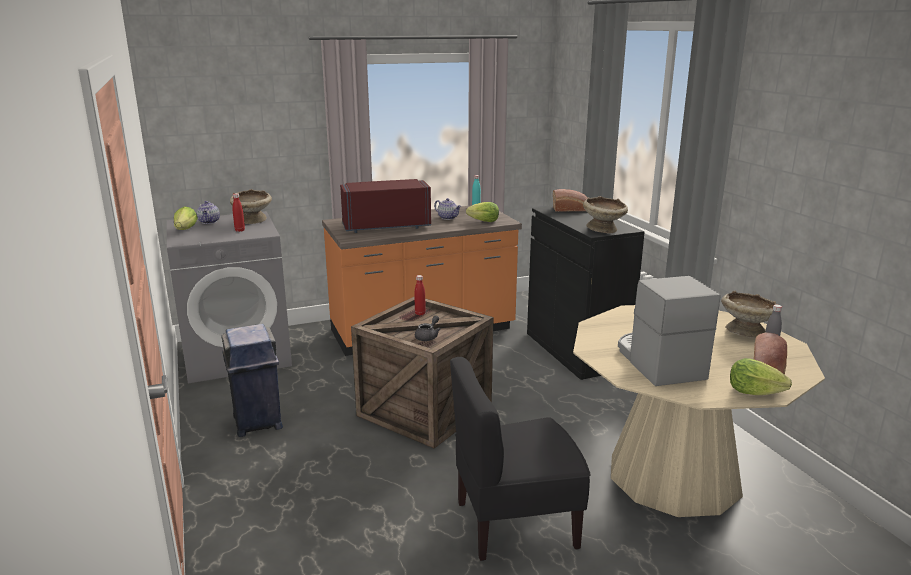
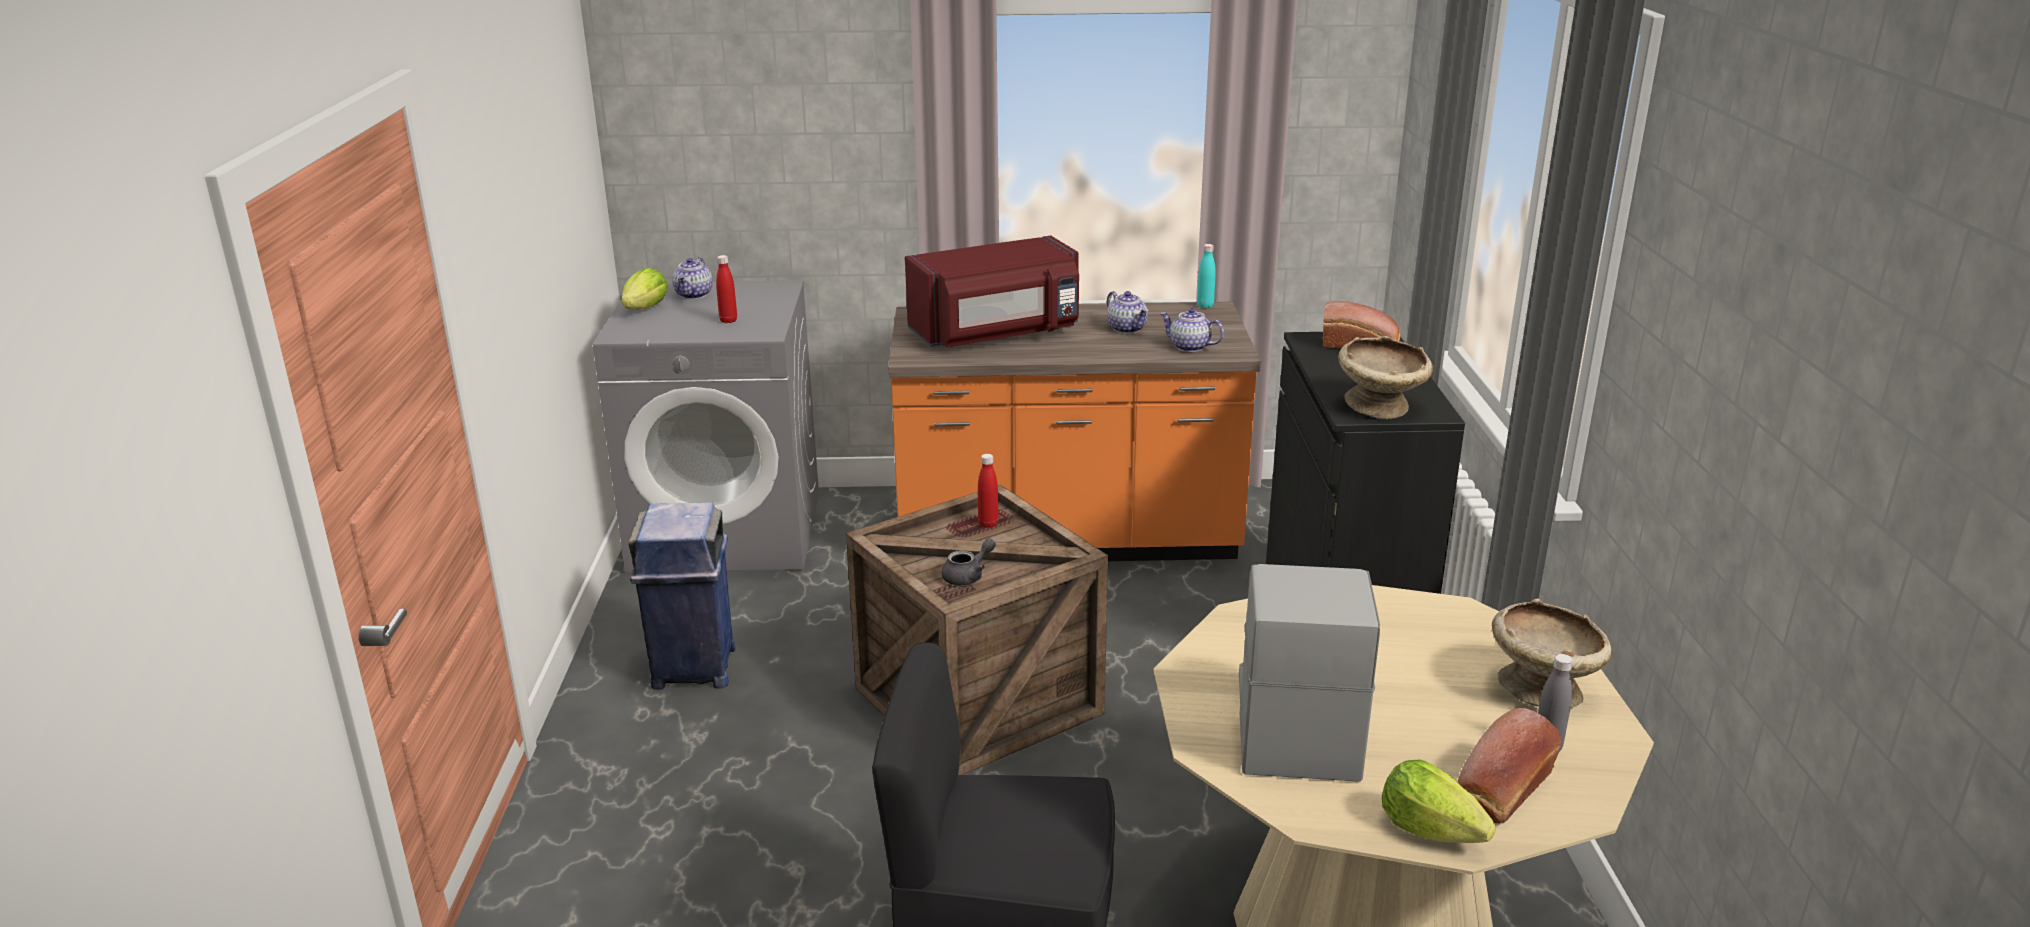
camera: 20 degrees right, 5 degrees up
beige bowl [230,189,272,224] -> none
red microwave [340,179,431,233] -> red microwave turned 150 degrees clockwise [905,236,1079,347]
lettuce [466,202,499,222] -> teapot [1160,308,1224,352]

